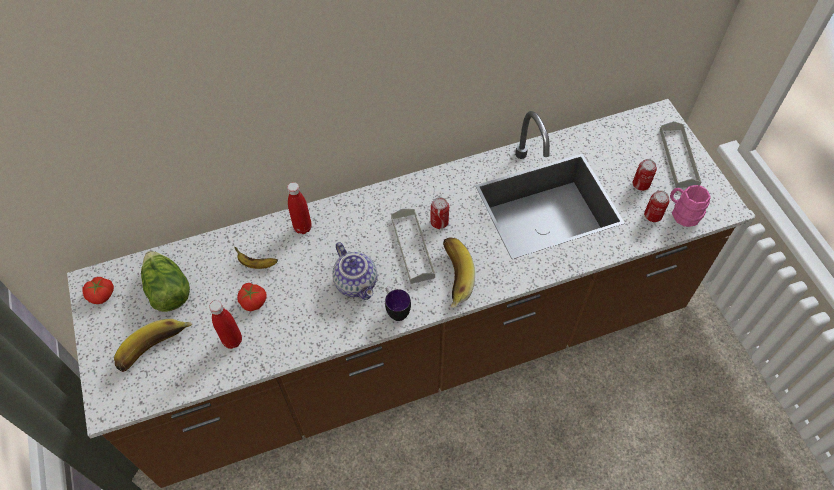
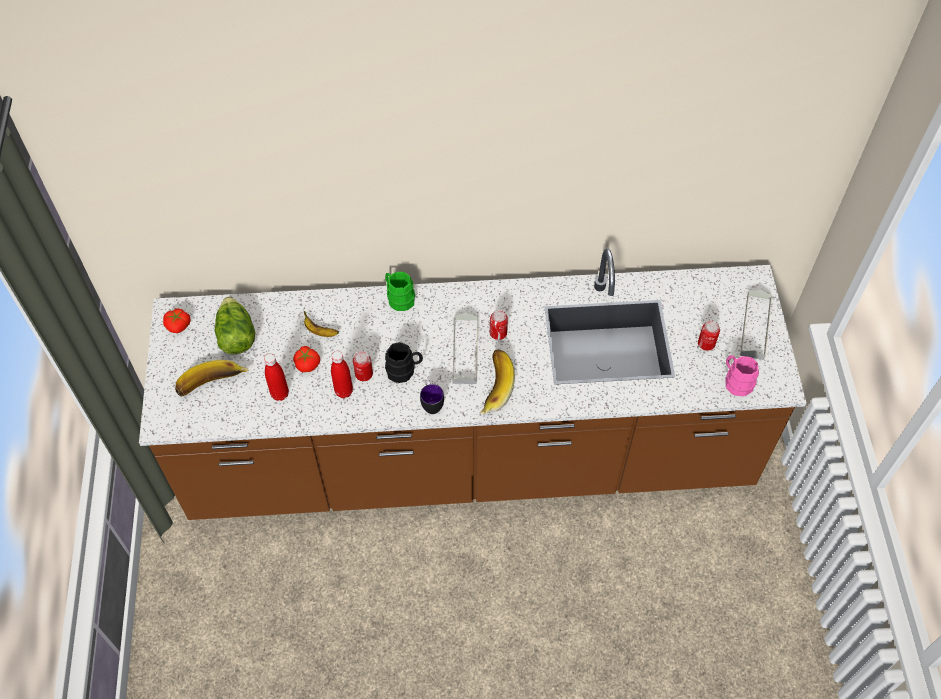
camera: 15 degrees right, 0 degrees up
red bottle [287,182,312,234] -> red bottle moved to [331,351,353,398]
teapot [332,242,377,300] -> black mug [385,342,423,383]
can [644,190,670,222] -> can moved to [353,351,373,381]
none -> green mug [385,272,415,311]

